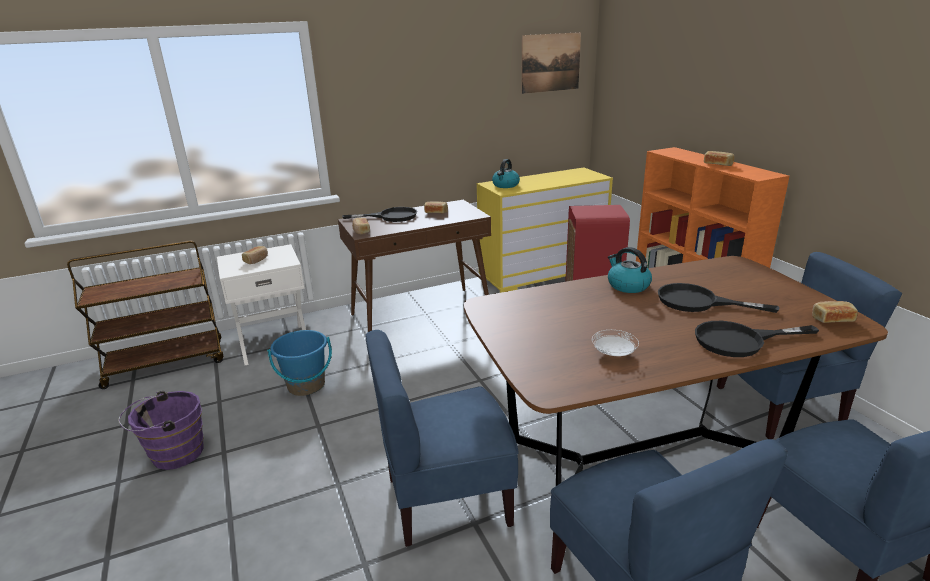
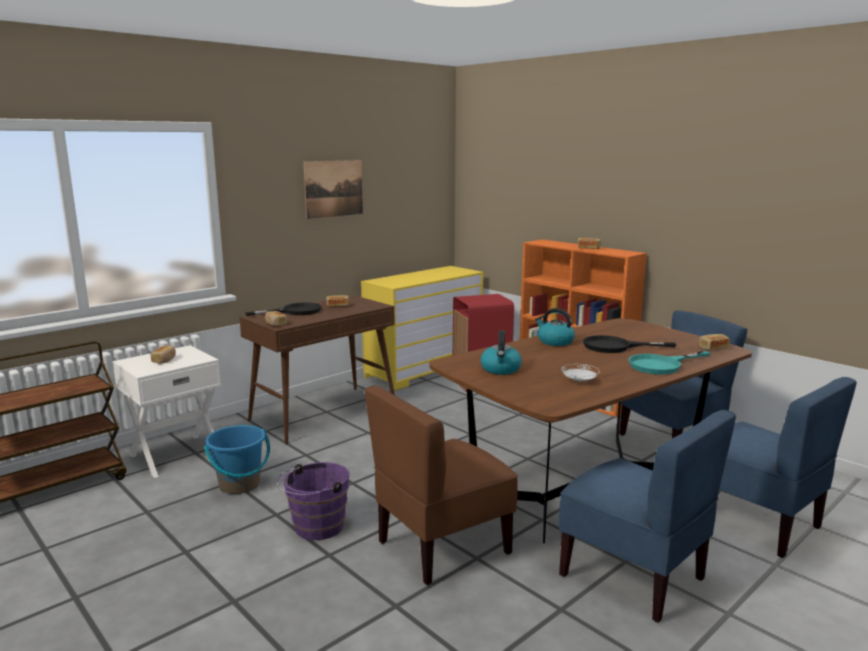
camera: 20 degrees left, 10 degrees down
purple bucket [118,391,204,470] -> purple bucket moved to [277,462,350,540]
blue chair [365,330,519,547] -> brown chair [365,386,518,585]
kettle [492,159,520,188] -> kettle moved to [480,331,522,375]
picture [521,32,581,94] -> picture moved to [303,160,363,219]
black frying pan [695,321,819,357] -> turquoise frying pan [628,351,710,374]

